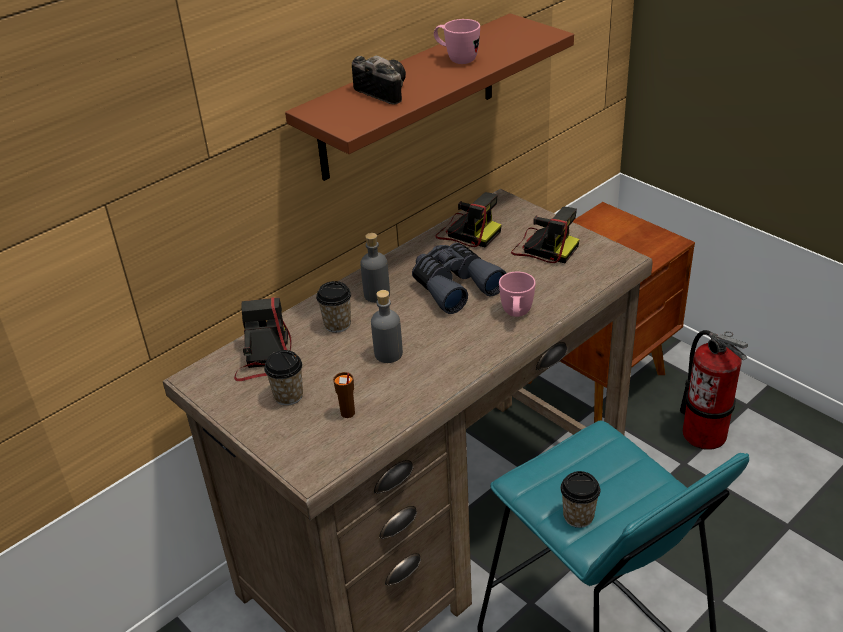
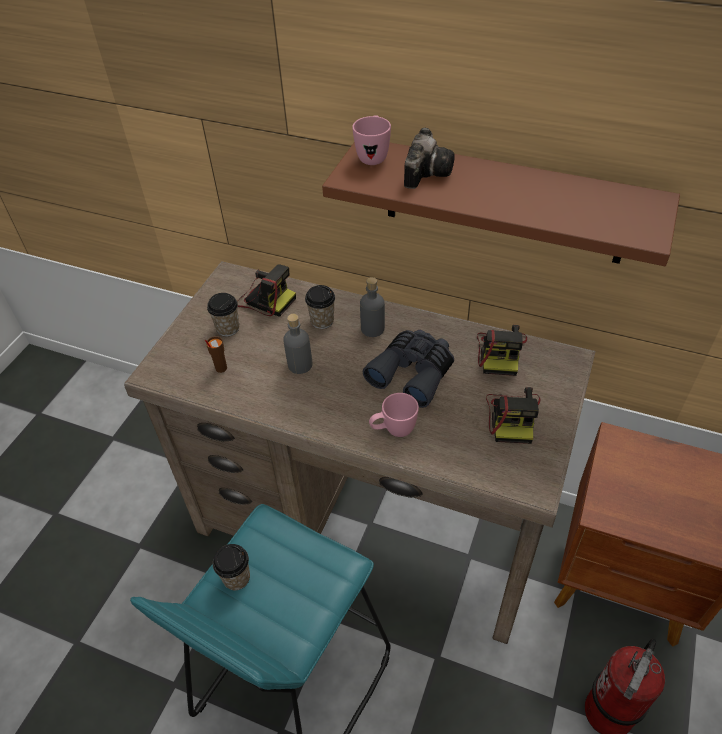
camera: 65 degrees right, 10 degrees up
camera [234,297,292,381] -> camera turned 60 degrees clockwise [237,264,296,317]
pink mug [434,19,480,64] -> pink mug moved to [352,115,391,165]

